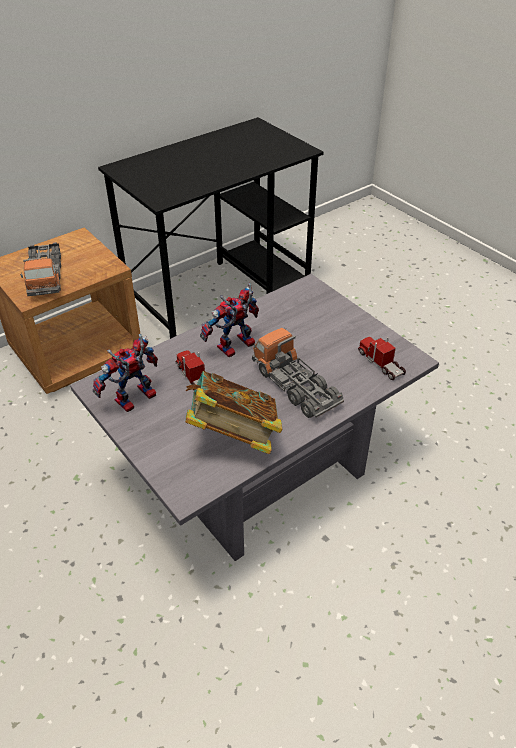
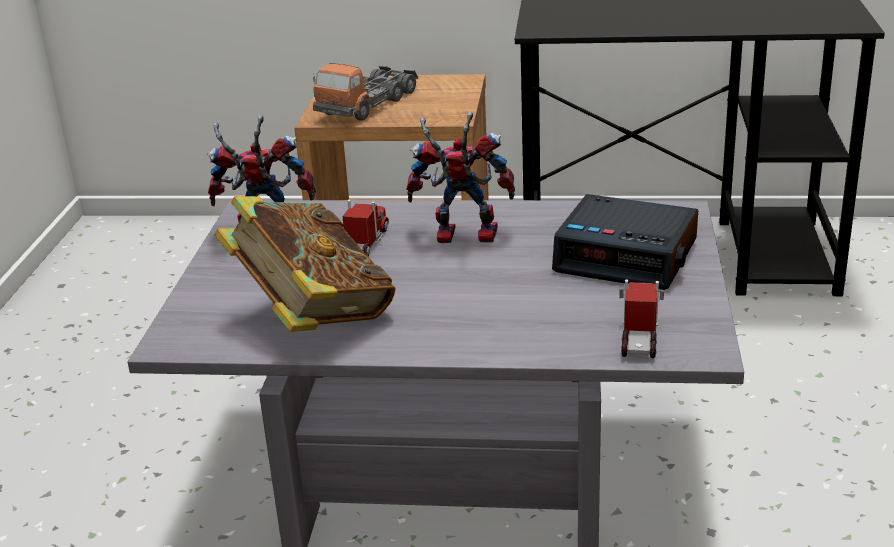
camera: 45 degrees right, 15 degrees down
toy truck [252,327,344,418] -> none
none -> alarm clock [552,194,698,290]

